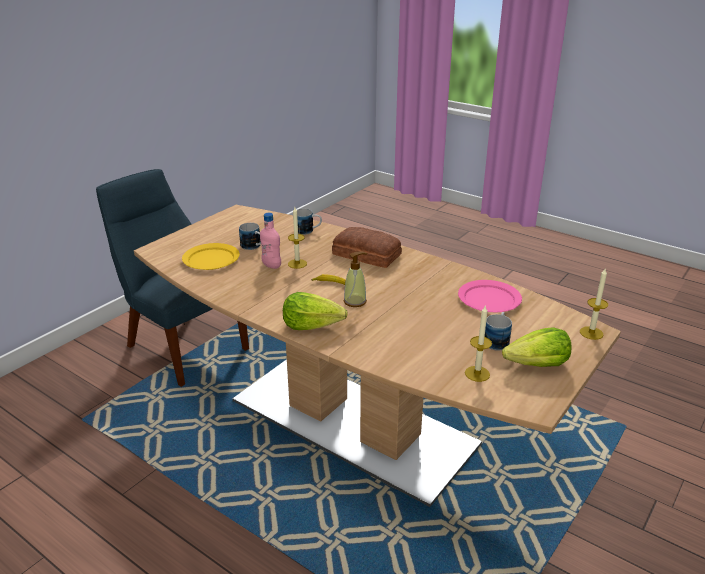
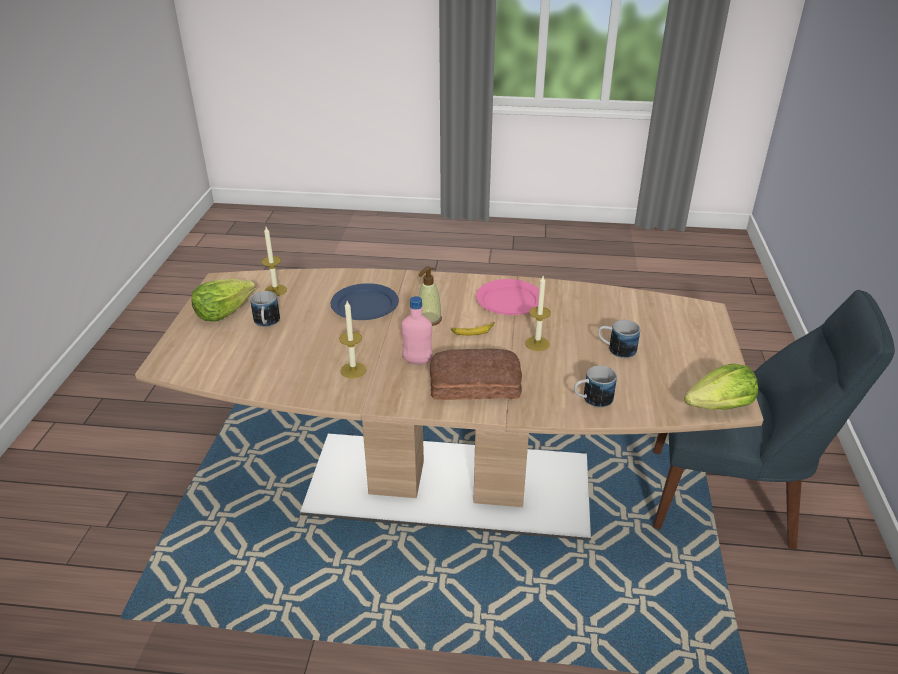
camera: 150 degrees right, 5 degrees up
yellow plate [182,243,240,270] -> none
pink bottle [260,213,281,269] -> pink bottle moved to [401,296,433,365]
lettuce [283,292,348,330] -> lettuce moved to [684,364,758,410]
pink plate [458,280,522,312] -> pink plate moved to [476,279,539,315]
candle [580,269,608,340] -> candle moved to [339,301,366,378]
none -> blue plate [331,283,399,320]

